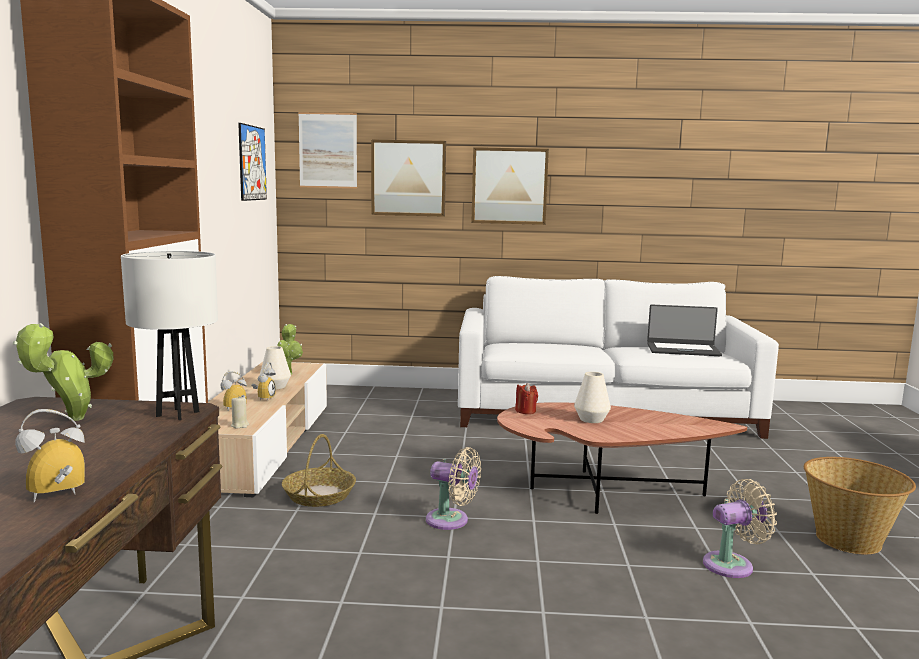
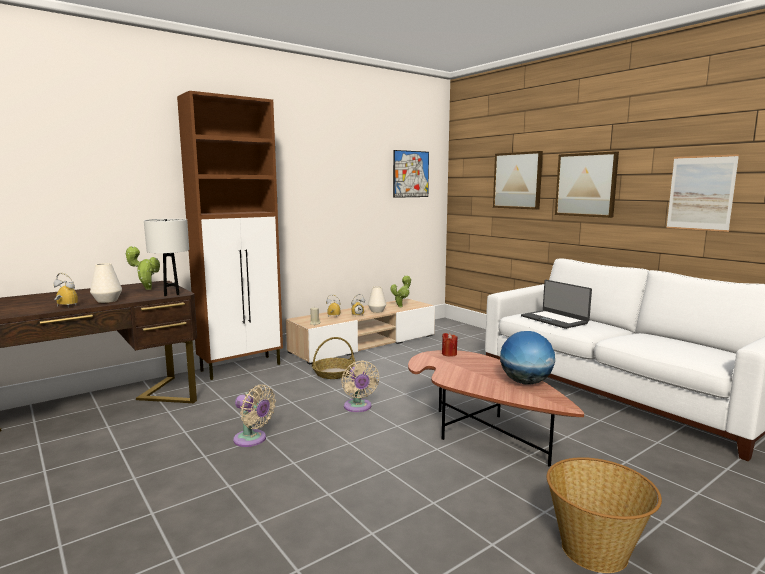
camera: 50 degrees right, 0 degrees up
picture [298,112,357,188] -> picture moved to [666,154,739,232]
white vase [574,372,611,423] -> white vase moved to [90,263,122,303]
laptop [647,305,722,356] -> laptop moved to [521,280,592,329]
beige fan [703,479,777,578] -> beige fan moved to [233,385,276,447]
none -> globe [500,331,555,384]

